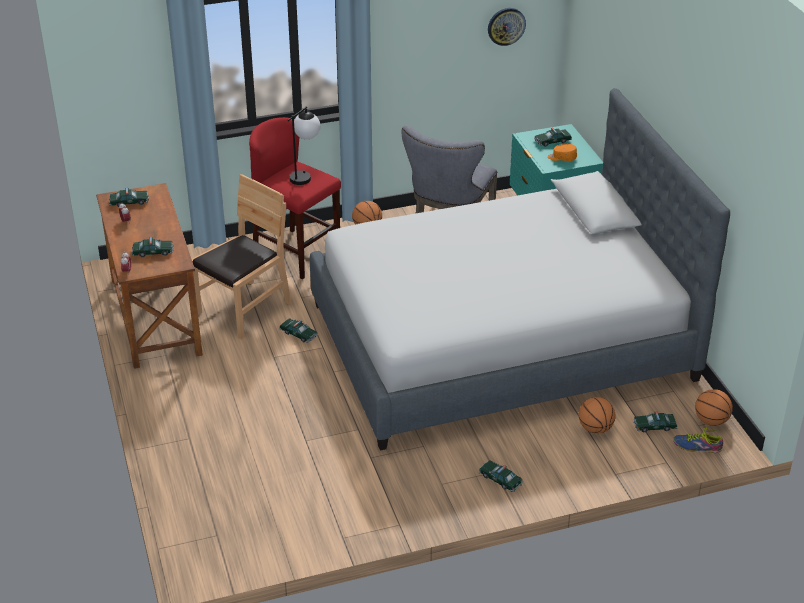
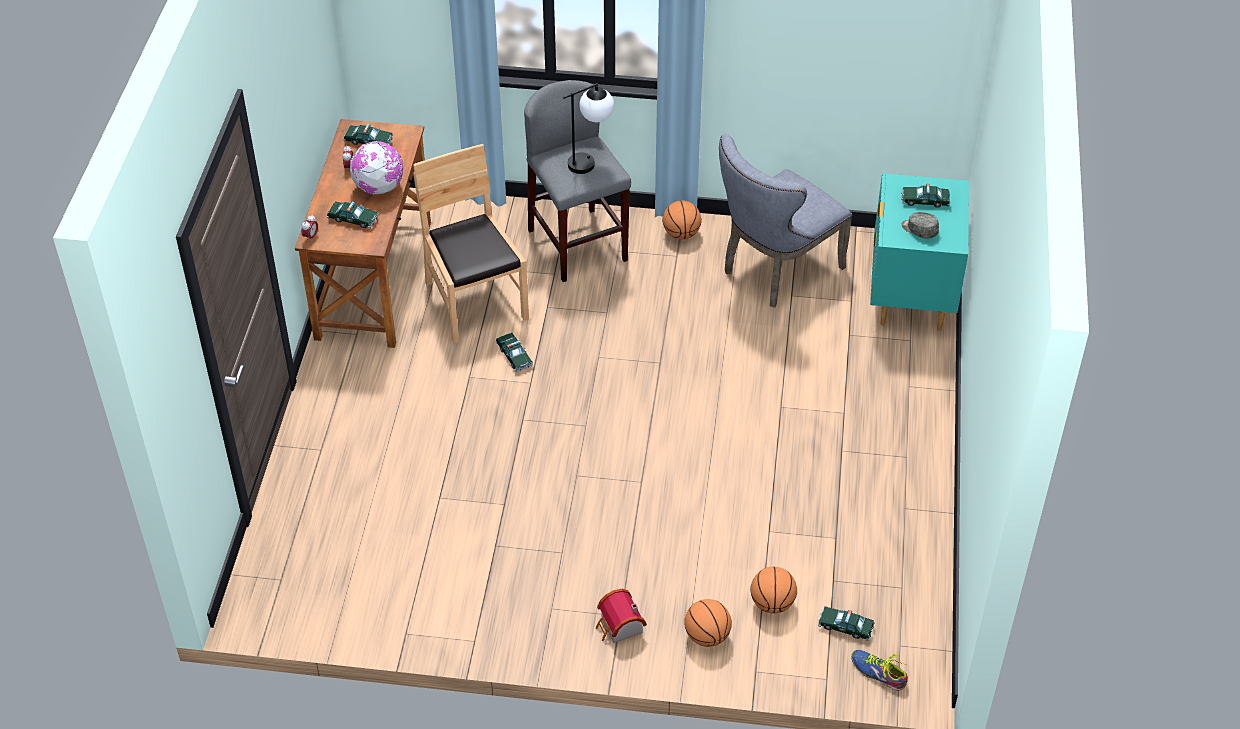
camera: 25 degrees right, 10 degrees up
brown chair [192,174,291,339] -> brown chair turned 90 degrees counterclockwise [413,144,529,343]
red stool [249,117,341,279] -> grey stool [524,80,631,282]
bed [310,88,730,451] -> none
toy car [479,460,523,492] -> toy house [596,589,647,643]
wall clock [488,8,526,46] -> none
orange cap [548,144,577,161] -> grey cap [902,212,939,239]
basketball [695,389,733,426] -> basketball moved to [684,599,732,647]
none -> globe [350,141,404,194]

